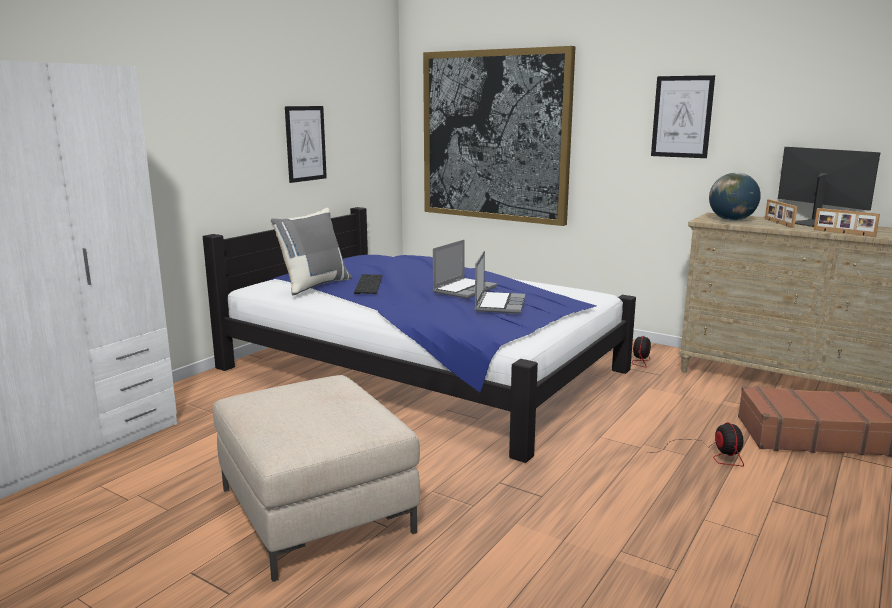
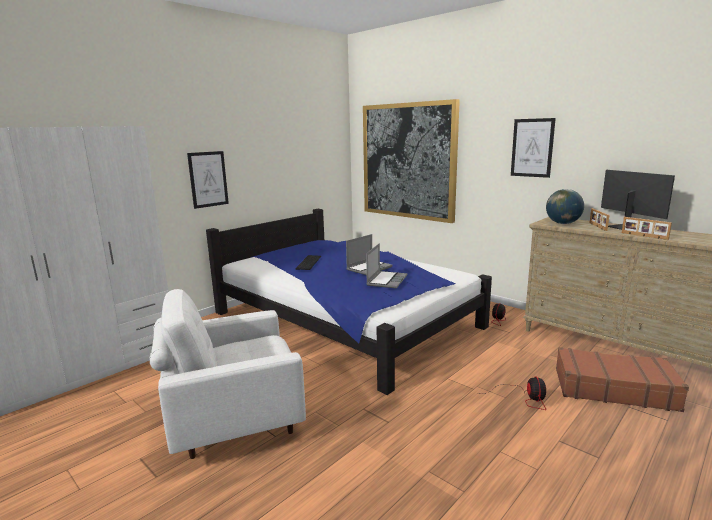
camera: 10 degrees right, 0 degrees up
beige ottoman [213,375,420,582] -> white armchair [149,289,306,459]
grey pillow [270,208,352,296] -> none
picture [285,106,327,183] -> picture moved to [187,151,229,209]

